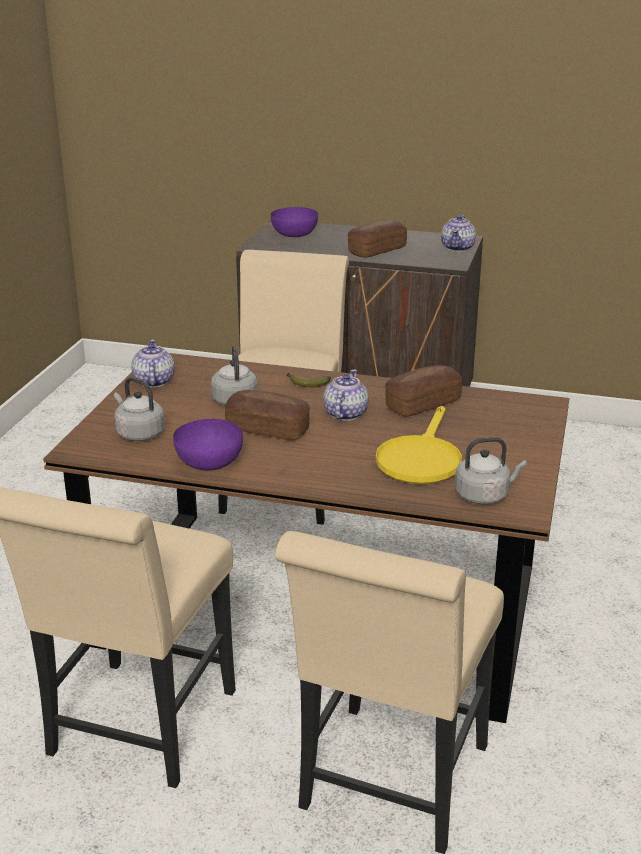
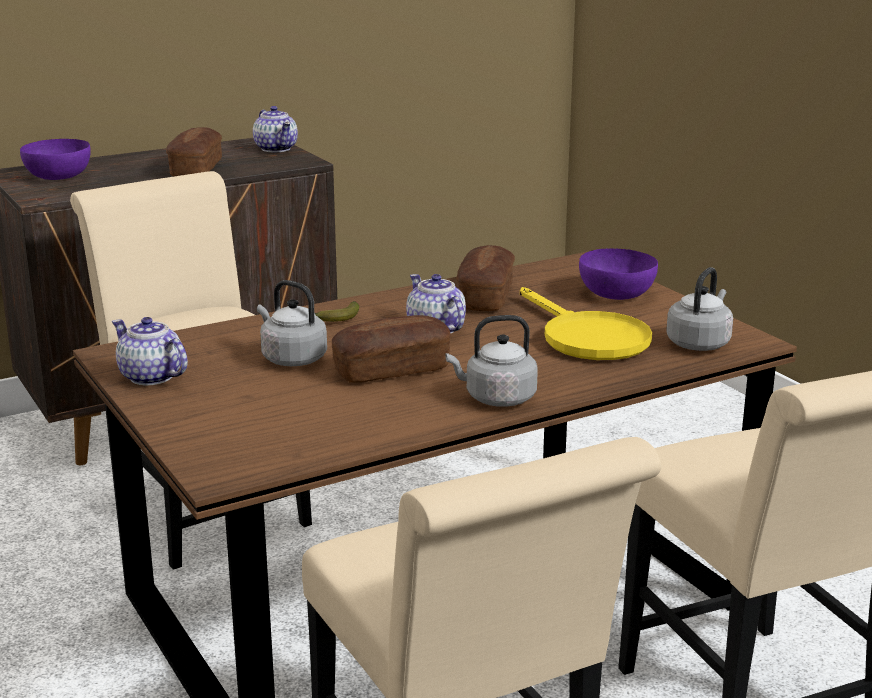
camera: 45 degrees left, 5 degrees down
grey kettle [114,377,165,441] -> grey kettle moved to [445,315,538,407]
purple bowl [173,419,243,471] -> purple bowl moved to [579,248,658,300]

